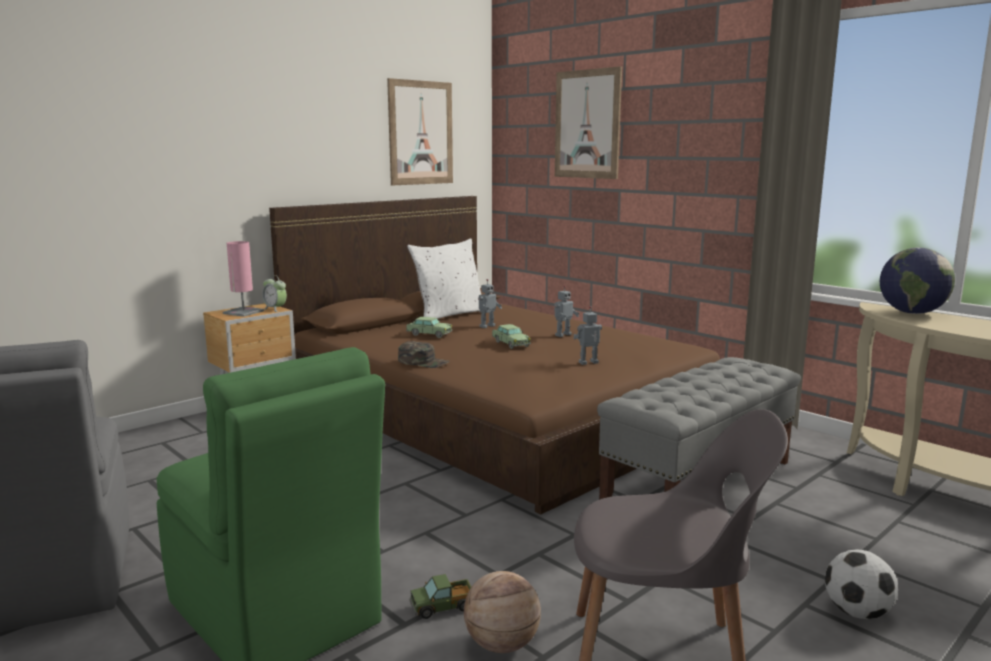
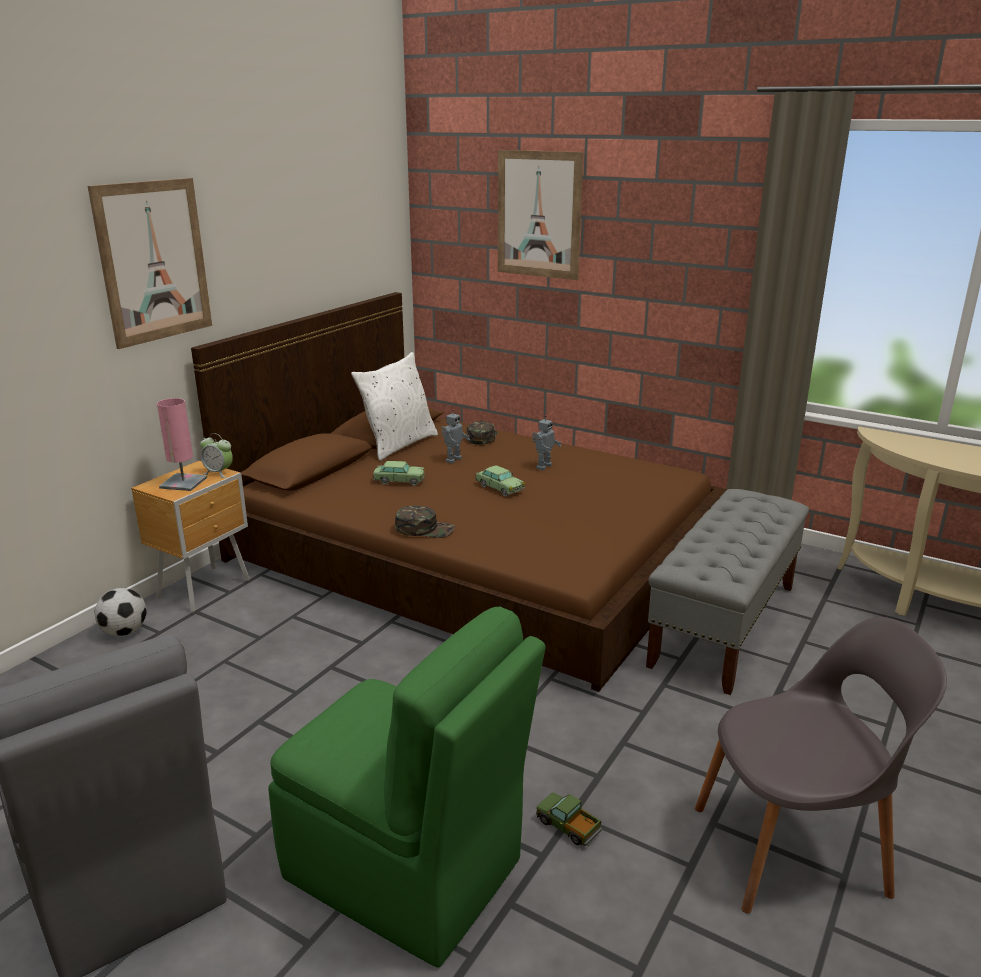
camera: 15 degrees left, 10 degrees up
picture [387,78,453,186] -> picture moved to [88,178,212,349]
toy truck [409,574,471,619] -> toy truck turned 75 degrees clockwise [536,792,602,846]
basketball [464,571,541,653] -> none
toy robot [573,306,602,365] -> none
football [825,550,898,619] -> football moved to [95,588,147,636]
globe [880,247,955,314] -> none
none -> green cap [467,421,497,445]

